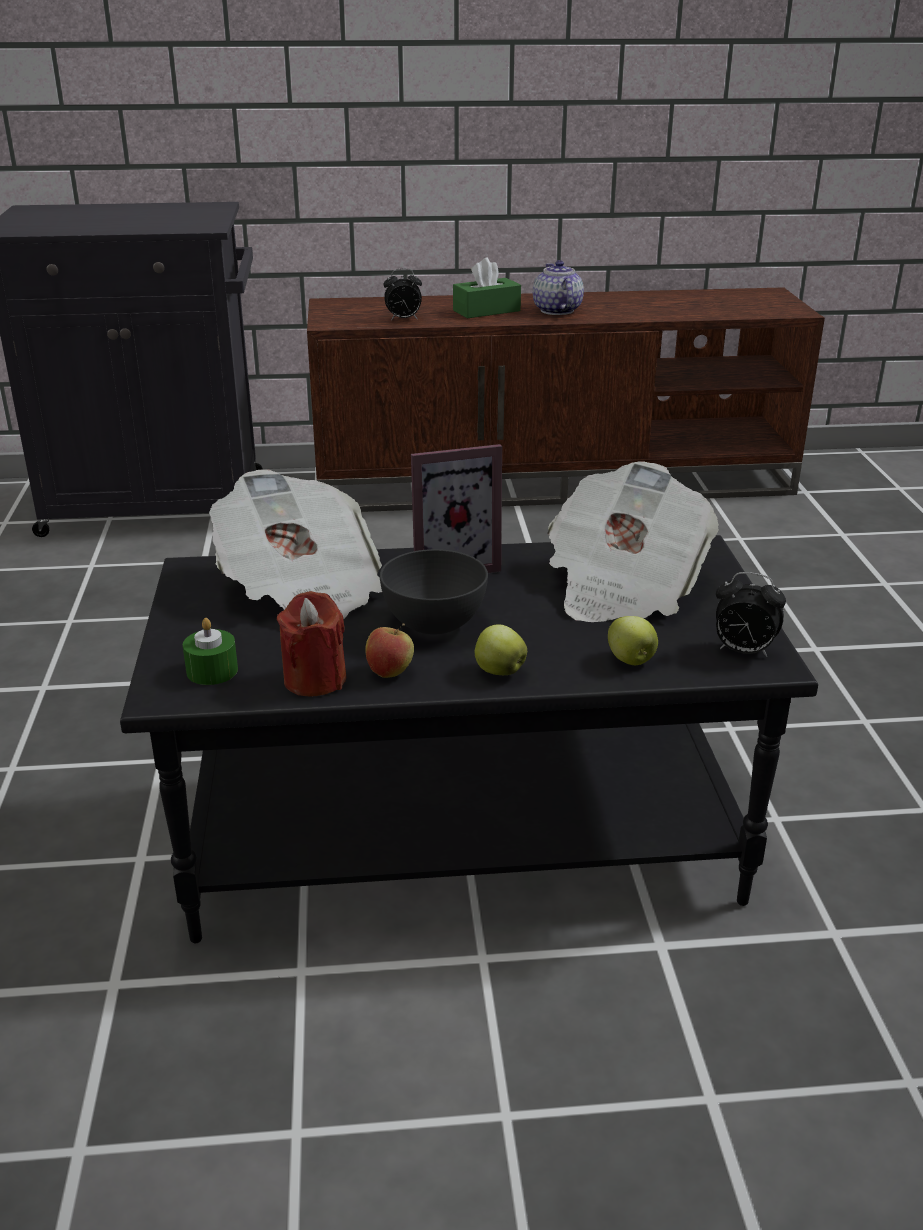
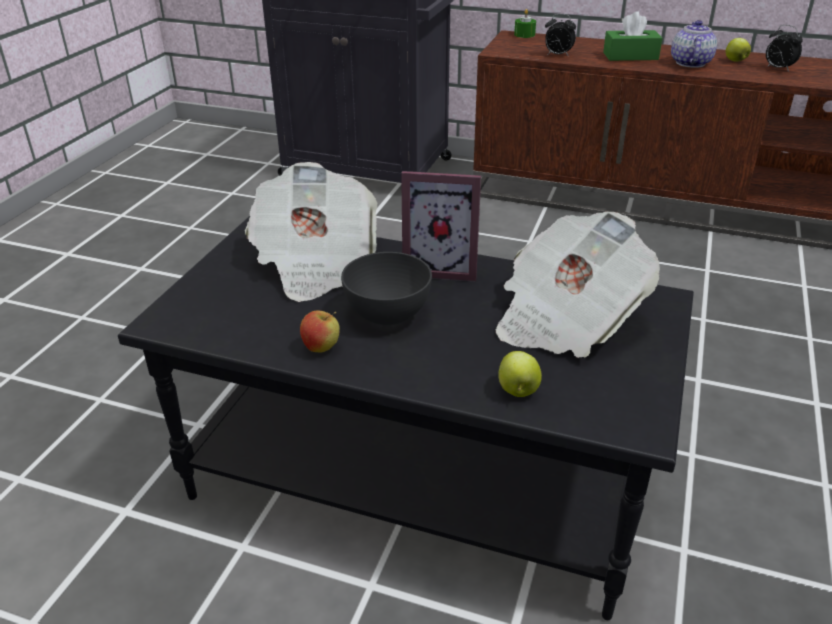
camera: 25 degrees right, 5 degrees up
green candle [183,618,238,685] -> green candle moved to [514,9,536,38]
red candle [277,591,346,696] -> none
apple [475,624,527,675] -> apple moved to [726,38,751,62]
alarm clock [716,572,786,657] -> alarm clock moved to [766,25,803,72]

